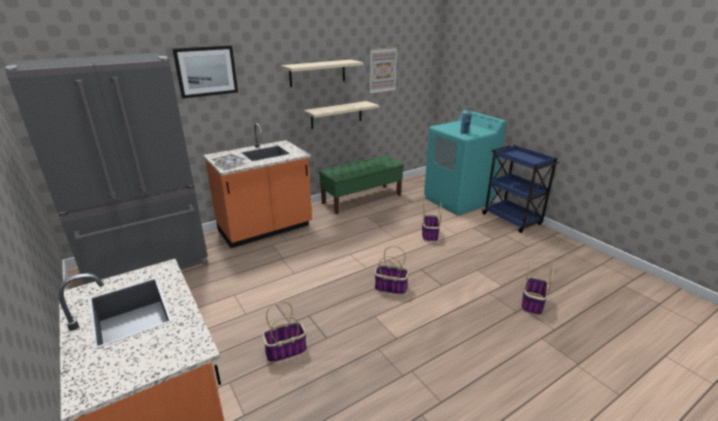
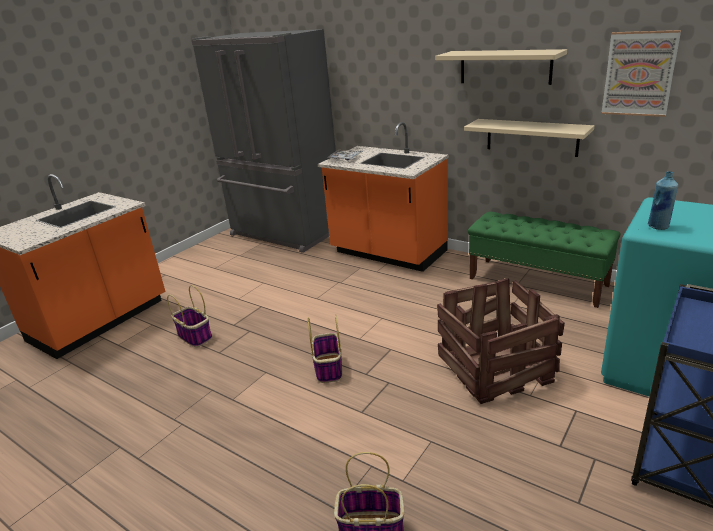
camera: 70 degrees right, 0 degrees up
picture [173,46,238,99] -> none
basket [422,202,442,242] -> crate [437,278,565,404]

